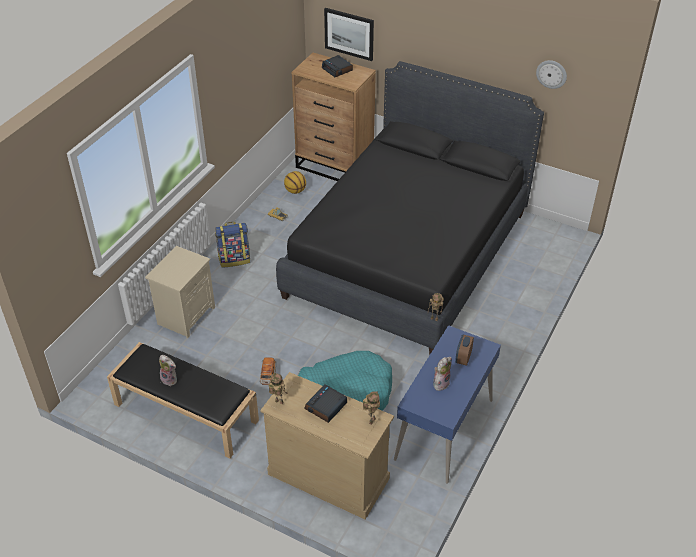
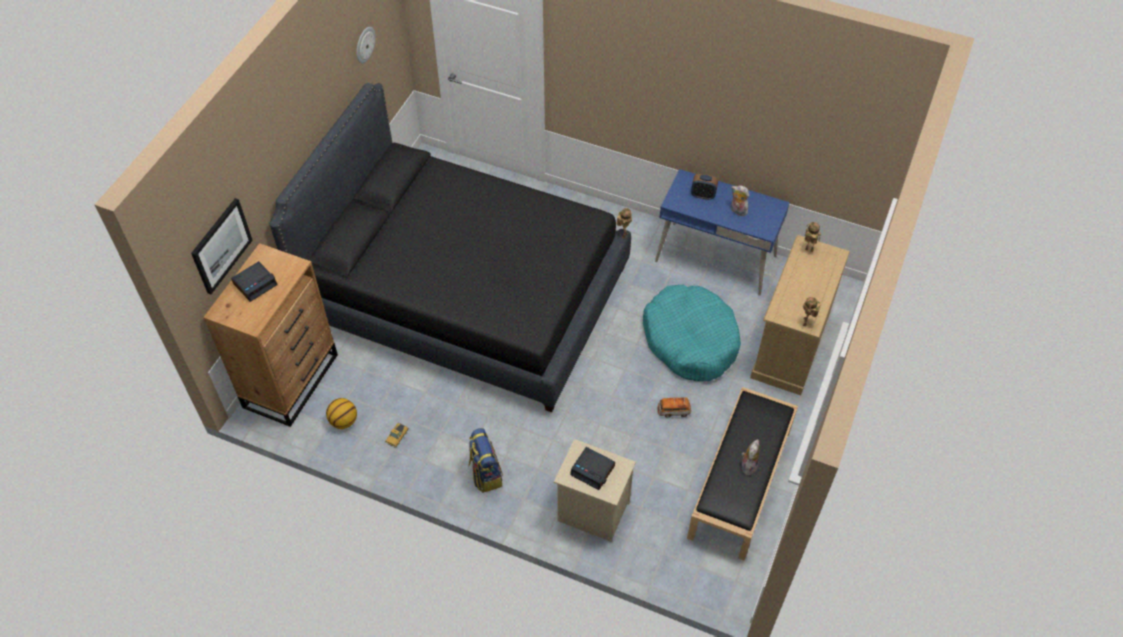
camera: 95 degrees left, 10 degrees up
alarm clock [304,384,347,423] -> alarm clock moved to [570,447,615,490]

